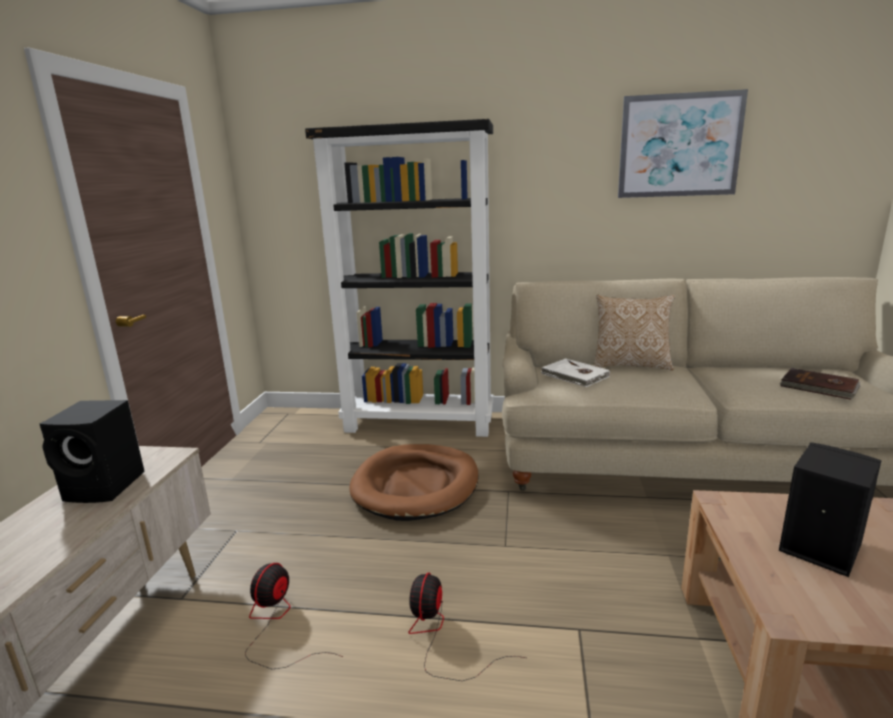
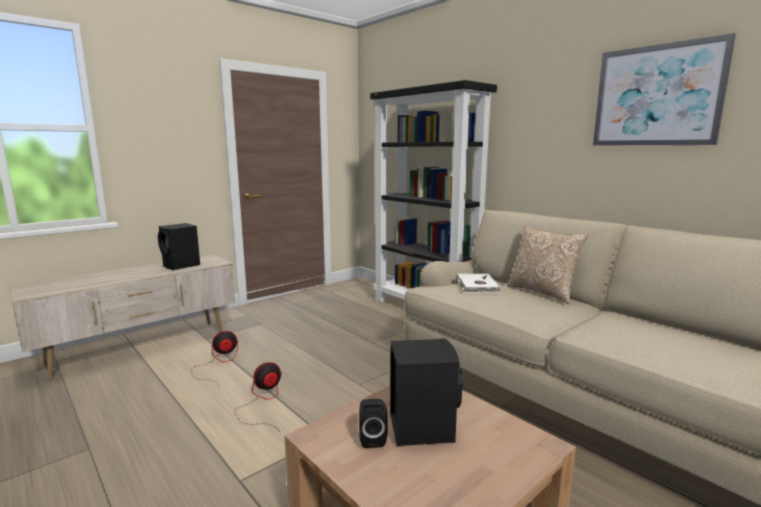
camera: 40 degrees right, 5 degrees down
brown dog bed [349,444,479,521] -> none
brown book [780,368,861,400] -> none
none -> black speaker [359,399,387,448]

